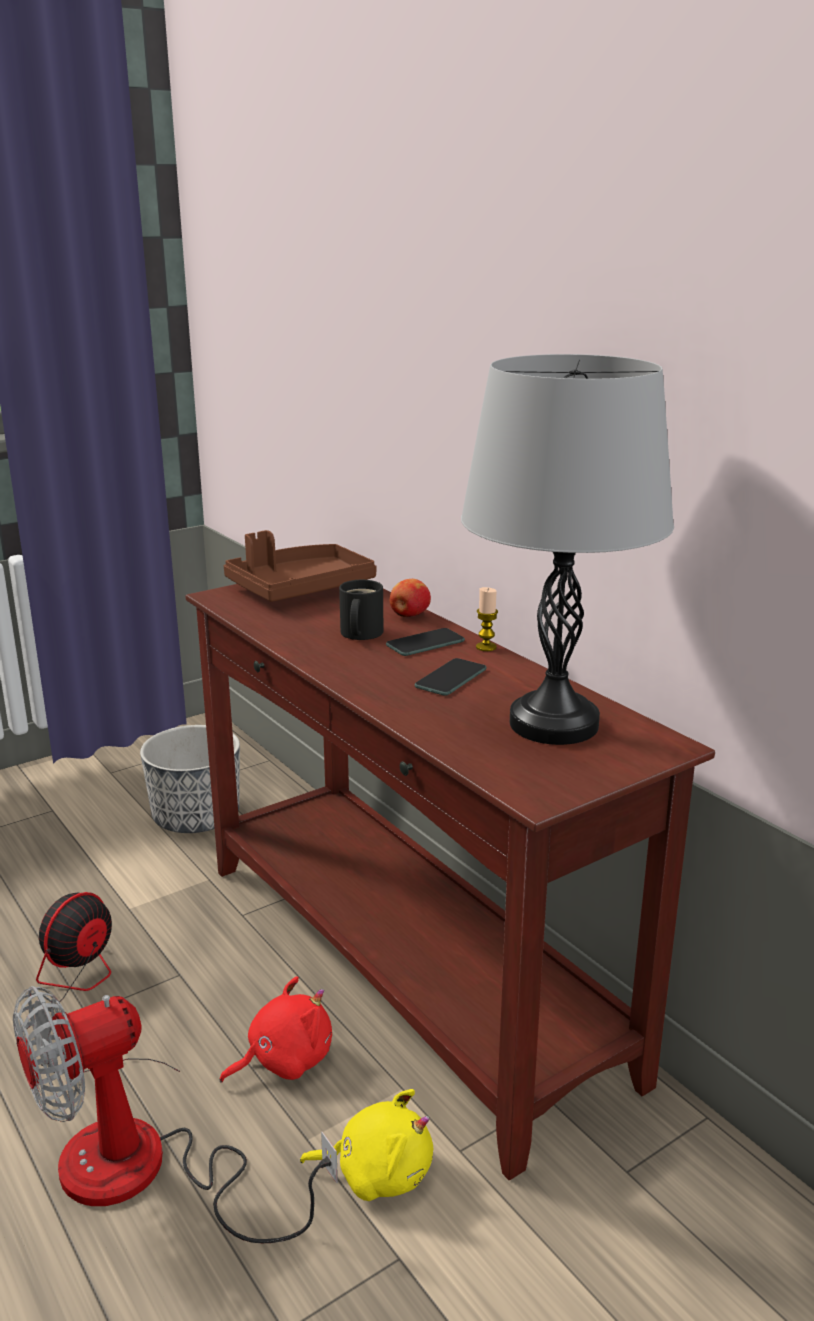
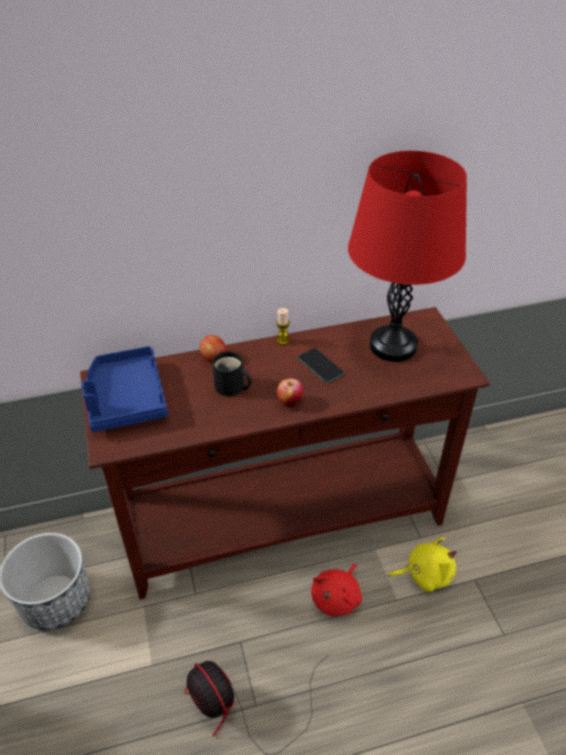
camera: 70 degrees left, 20 degrees up
fan [13,986,338,1243] -> none
red plush toy [220,976,332,1083] -> red plush toy turned 135 degrees counterclockwise [311,564,362,616]
brown tray [224,530,376,602] -> blue tray [81,346,168,432]
yellow plush toy [300,1089,433,1201] -> yellow plush toy turned 60 degrees clockwise [388,537,457,592]
phone [386,628,465,656] -> none
grey table lamp [461,354,674,745] -> red table lamp [348,151,467,362]
none -> apple [277,378,303,407]

